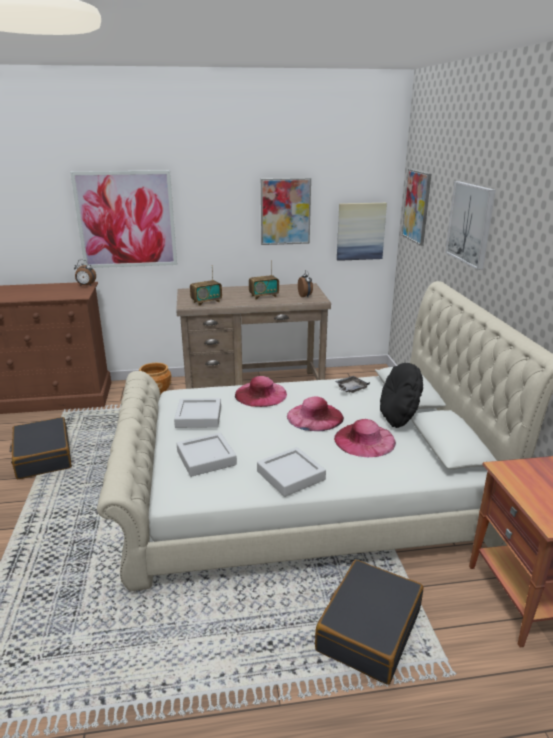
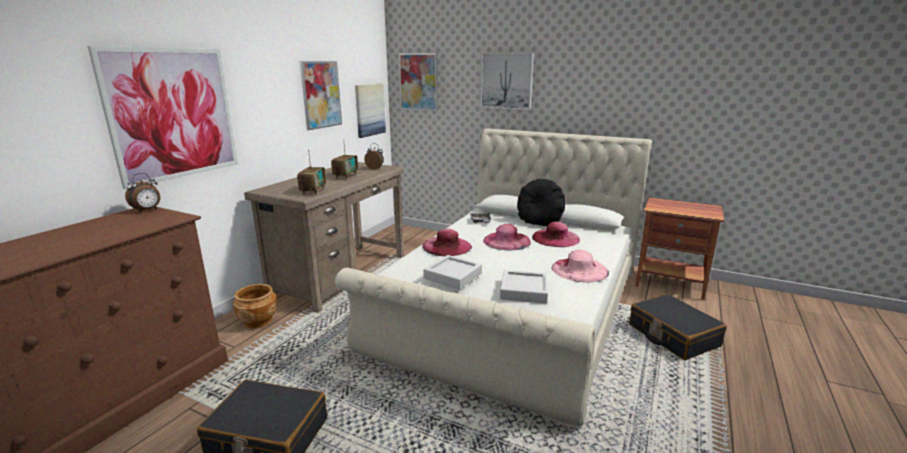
camera: 55 degrees left, 5 degrees down
grey tray [257,447,326,497] -> pink hat [552,250,609,282]

